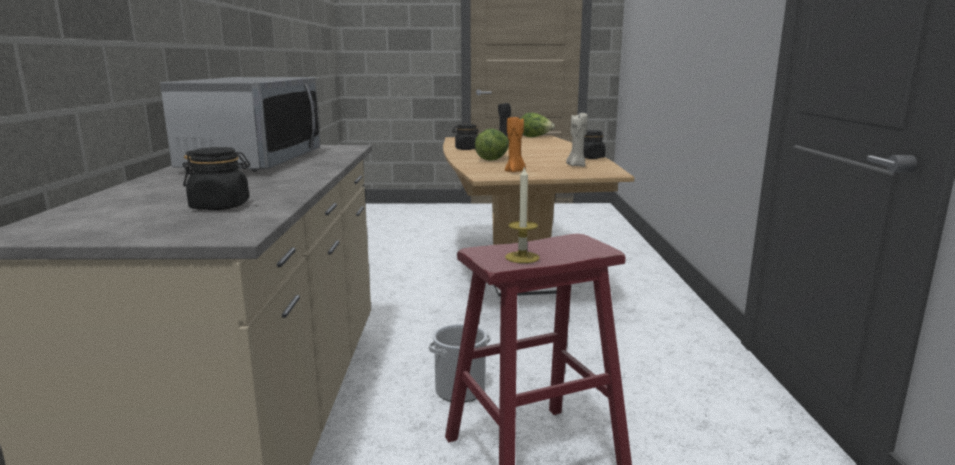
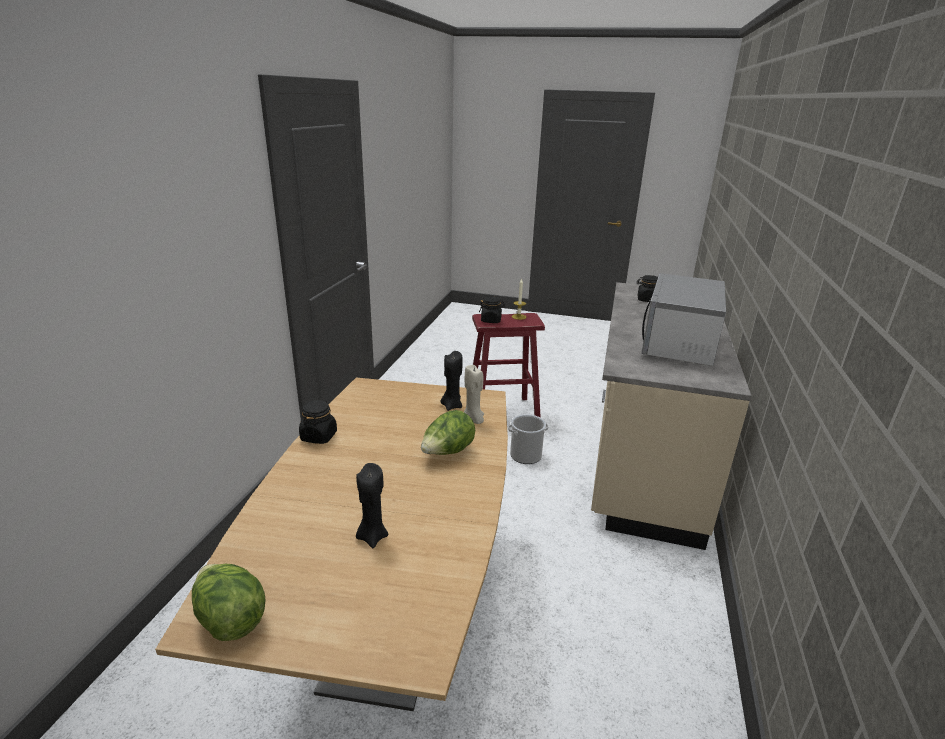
camera: 165 degrees left, 10 degrees up
black jar [452,124,479,150] -> black jar moved to [479,297,505,323]
orange candle [505,114,526,172] -> black candle [440,351,463,411]
beige candle [566,112,587,167] -> beige candle moved to [464,365,484,424]

